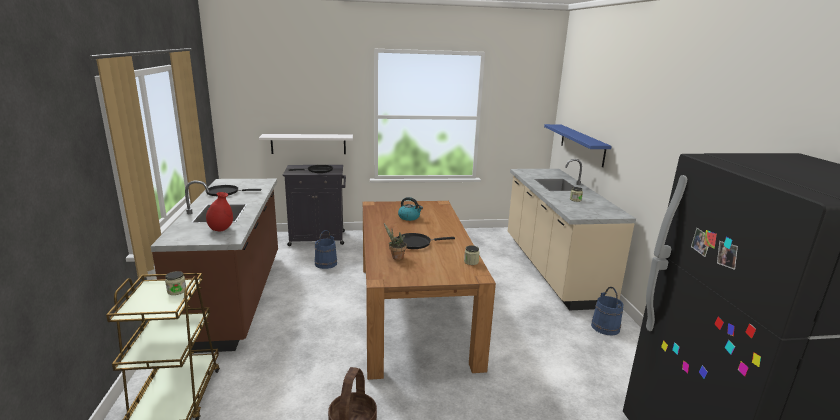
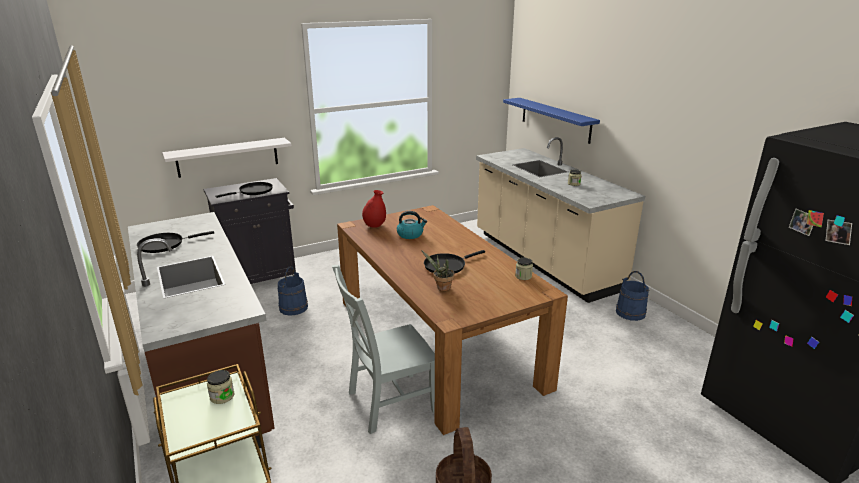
camera: 20 degrees left, 5 degrees up
red vase [206,192,233,231] -> red vase moved to [362,190,386,228]
none -> grey chair [332,265,435,434]

